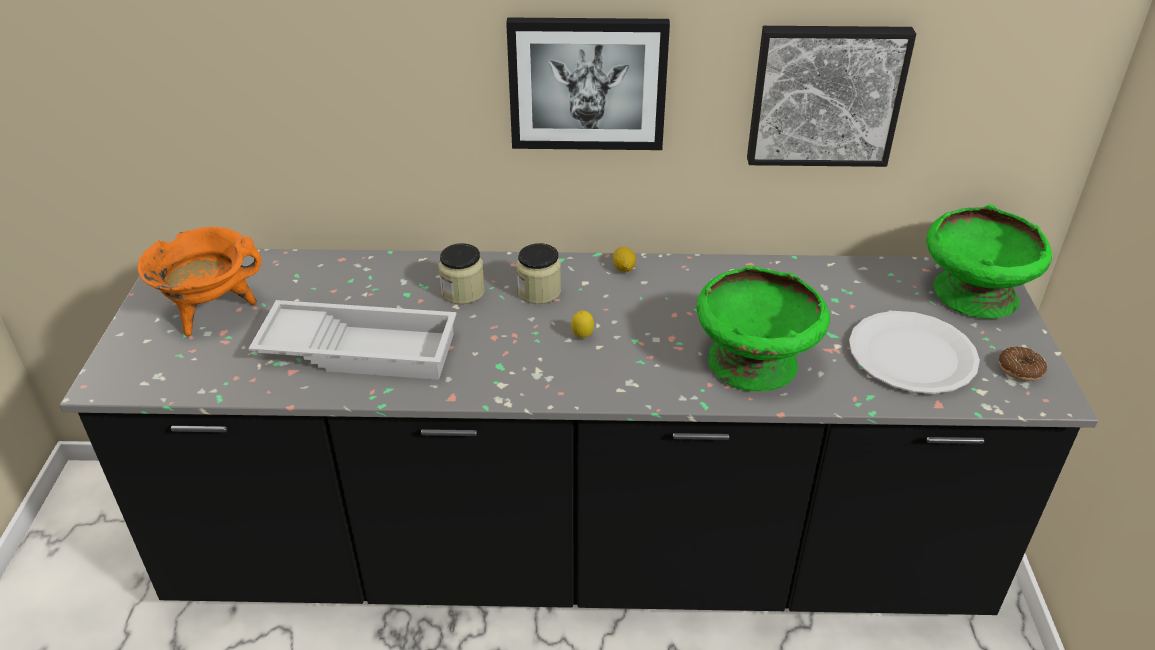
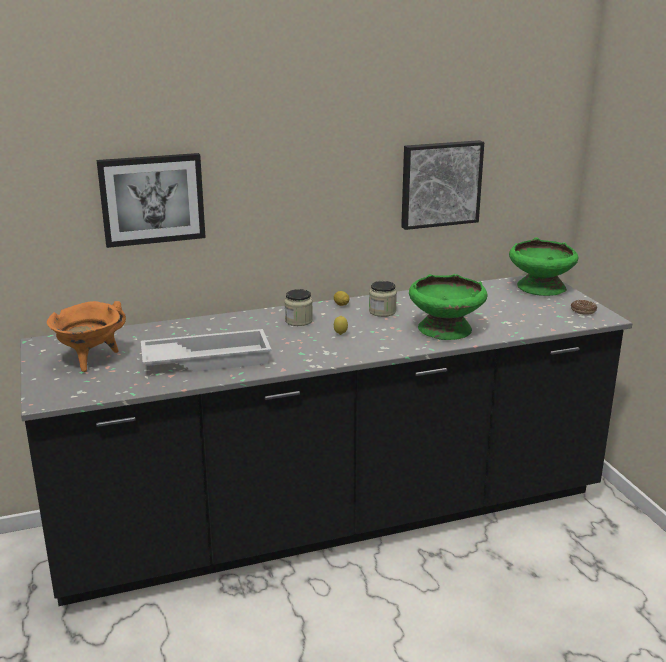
camera: 20 degrees left, 15 degrees down
jar [439,243,485,304] -> jar moved to [369,281,397,317]
picture [506,17,670,150] -> picture moved to [97,153,206,248]
white plate [849,311,980,394] -> none

